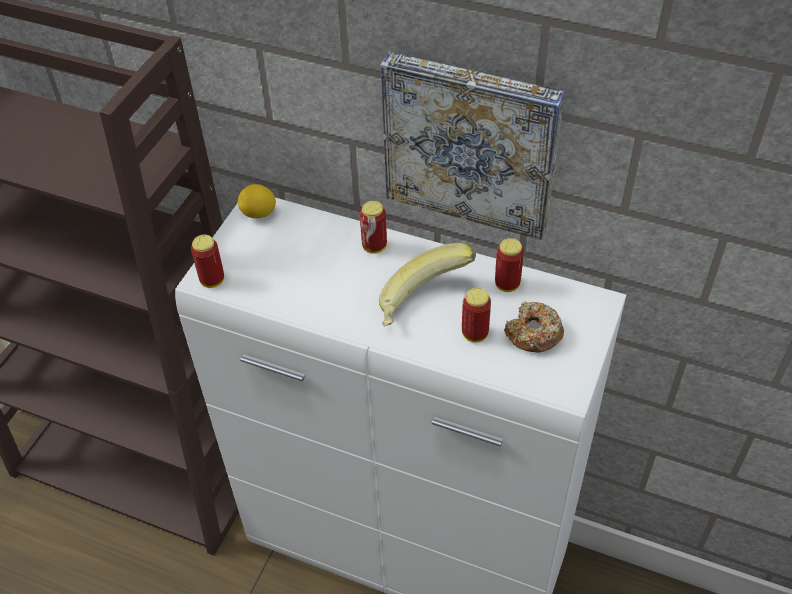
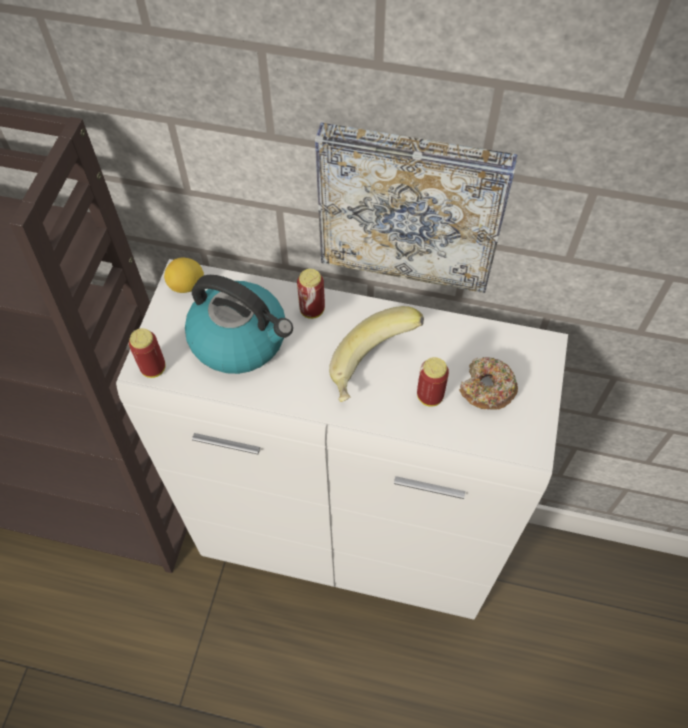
camera: 10 degrees left, 10 degrees up
can [495,238,524,292] -> none
none -> kettle [185,275,293,374]

